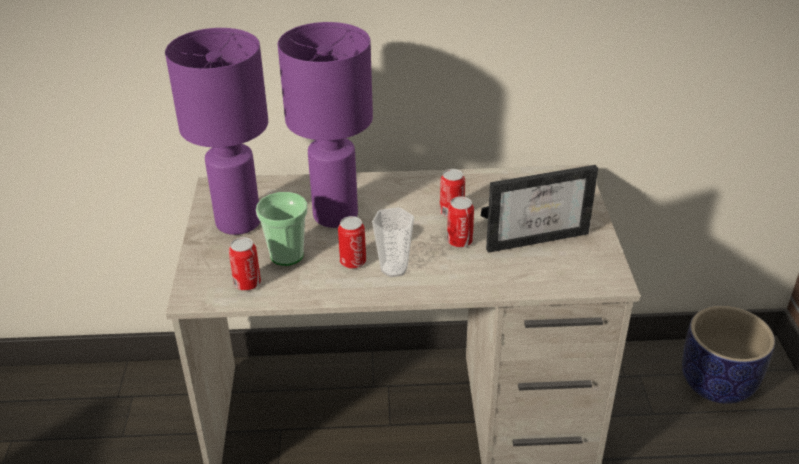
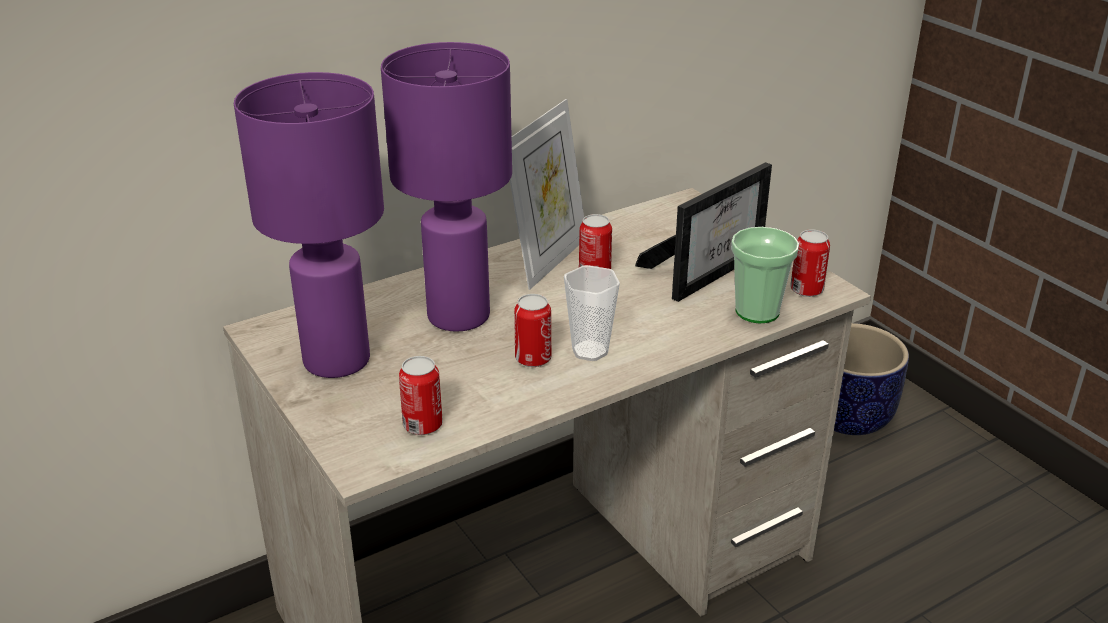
camera: 30 degrees left, 5 degrees down
cup [256,192,308,266] -> cup moved to [731,227,799,324]
can [447,196,474,248] -> can moved to [790,230,830,297]
none -> picture frame [510,99,584,290]

